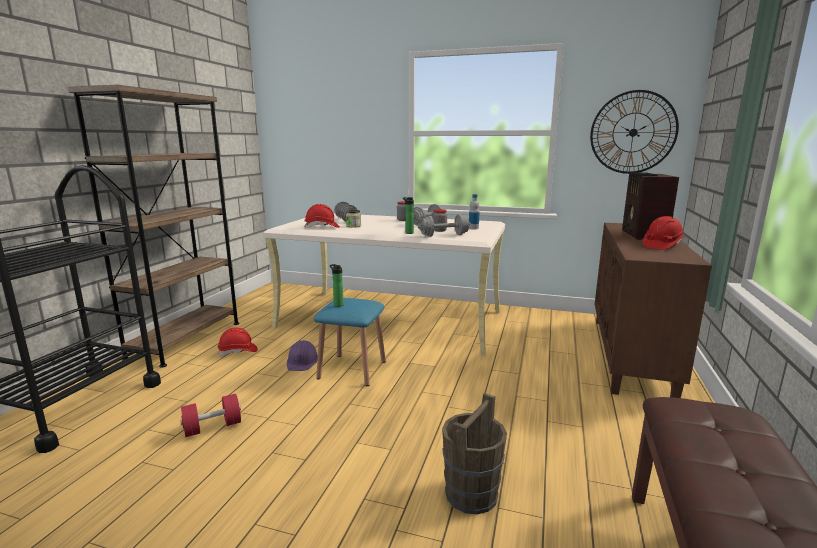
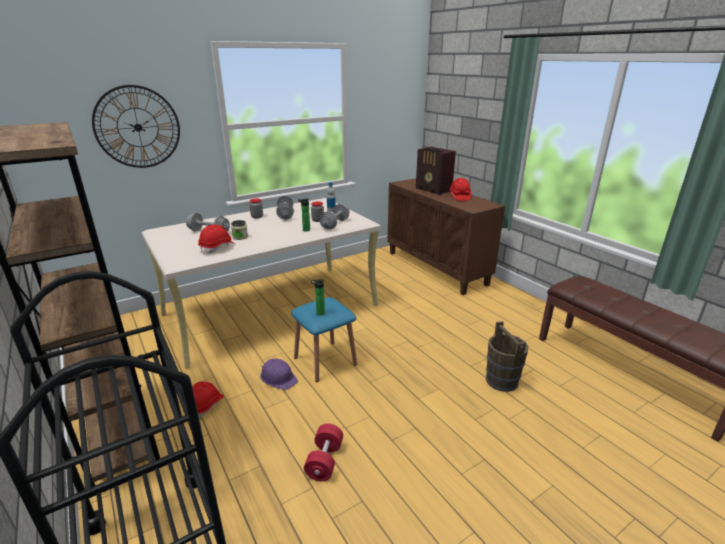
camera: 50 degrees left, 10 degrees up
wall clock [590,90,679,174] -> wall clock moved to [92,85,180,168]

